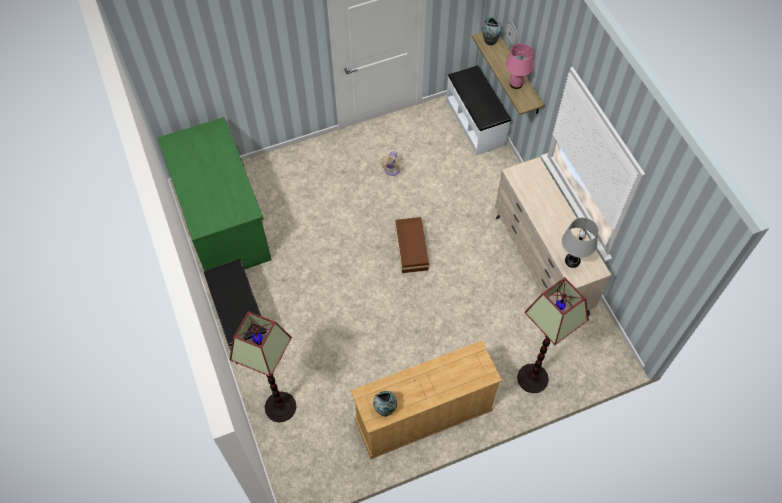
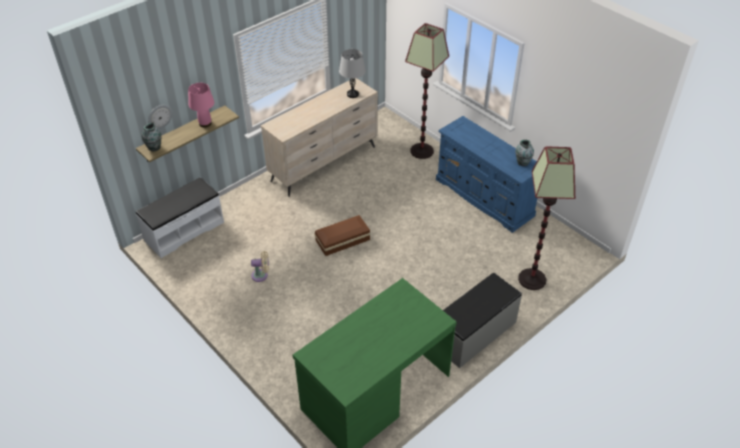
camera: 110 degrees left, 15 degrees down
beige dresser [351,341,502,459] -> blue dresser [436,116,537,233]

